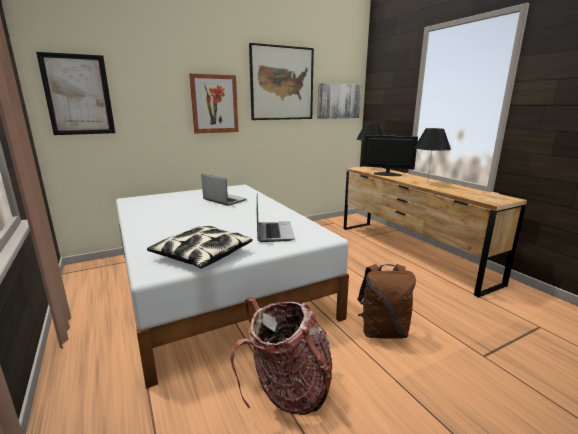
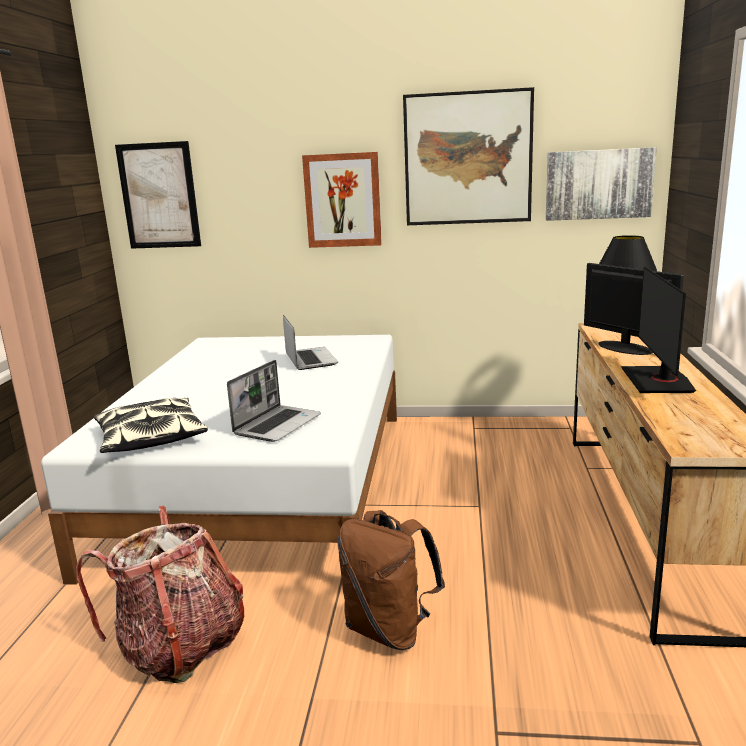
camera: 35 degrees right, 0 degrees up
black table lamp [414,128,451,184] -> monitor [621,267,696,393]

